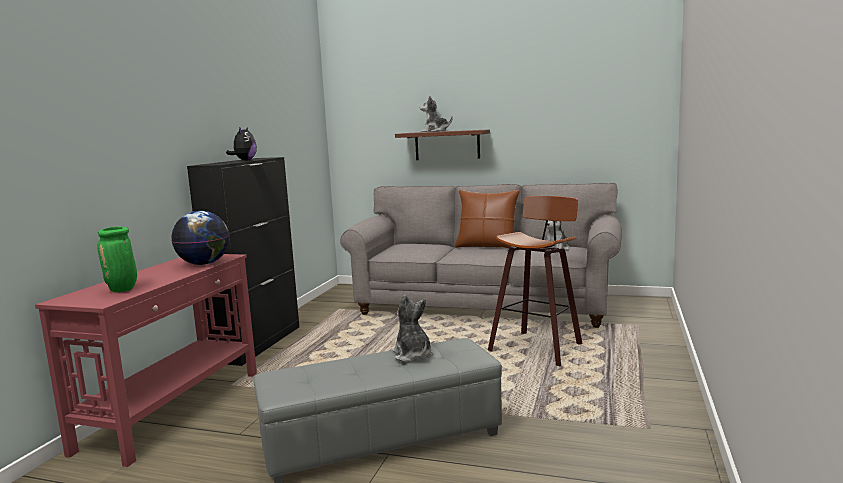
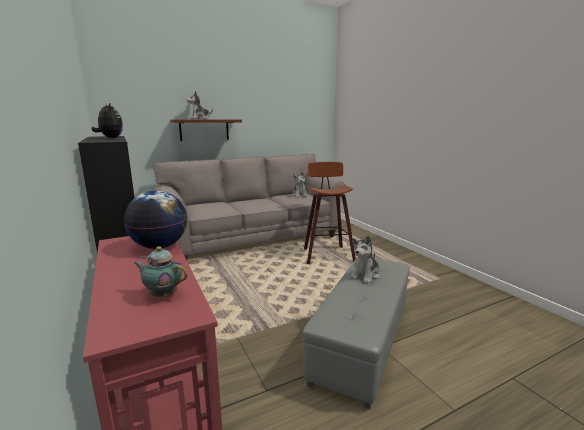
camera: 45 degrees left, 5 degrees up
green vase [97,227,137,292] -> teapot [134,246,188,297]
plush toy [392,294,433,362] -> plush toy turned 75 degrees counterclockwise [350,236,380,283]
brown pillow [455,190,520,248] -> none

